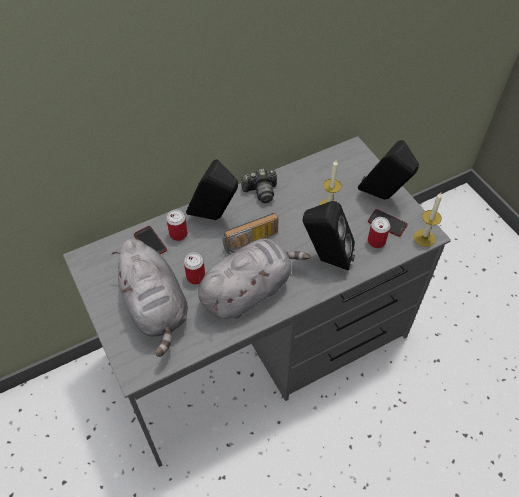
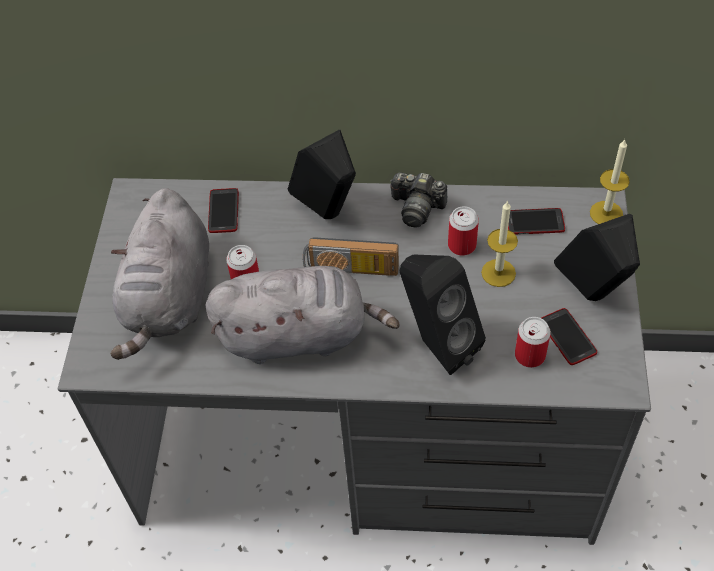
camera: 35 degrees right, 0 degrees up
can [166,210,188,241] -> can moved to [448,206,479,256]
candle [414,193,442,247] -> candle moved to [590,140,630,224]
none -> phone [508,208,565,235]

